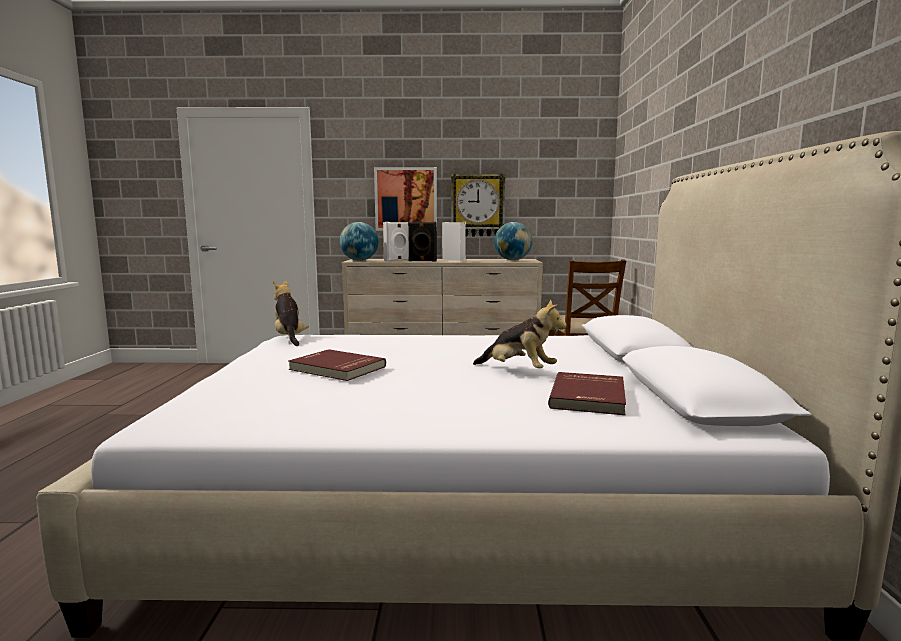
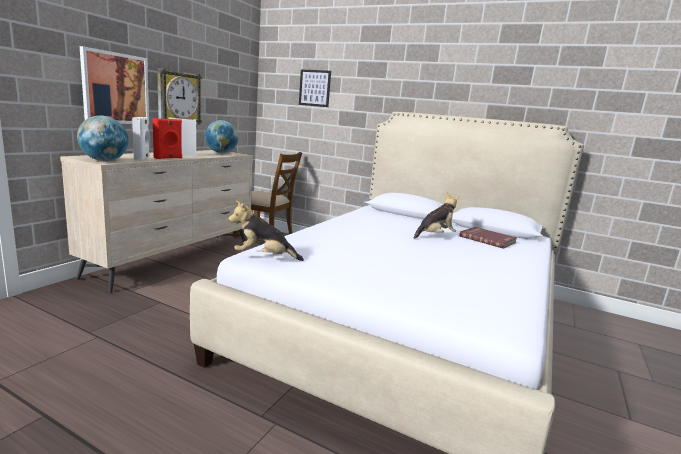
camera: 65 degrees left, 5 degrees up
red book [288,349,386,381] -> none
black speaker [408,222,437,262] -> red speaker [153,118,182,159]
none -> picture [299,69,331,107]

